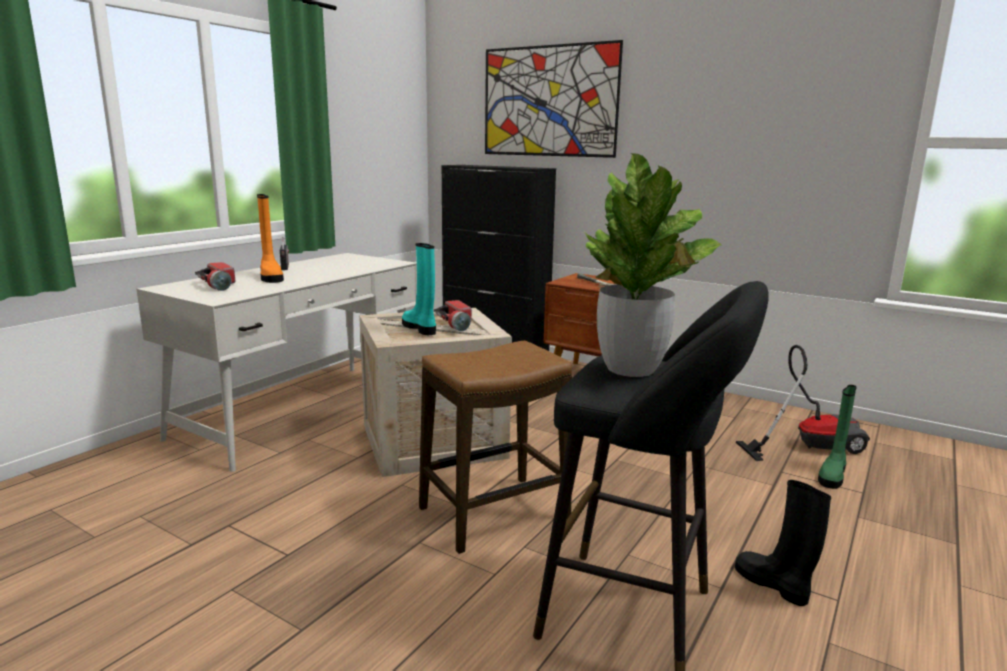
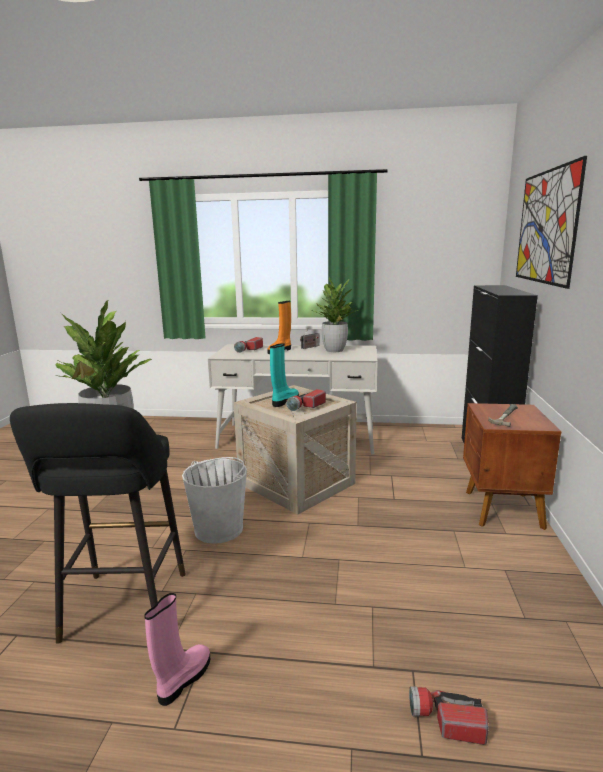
camera: 65 degrees right, 0 degrees up
stool [419,341,572,554] -> white bucket [182,457,247,544]
vacuum cleaner [735,345,870,461] -> none
black boot [735,480,831,606] -> pink boot [144,593,210,706]
green boot [818,385,857,489] -> flashlight [409,686,489,745]
none -> potted plant [311,277,358,352]

